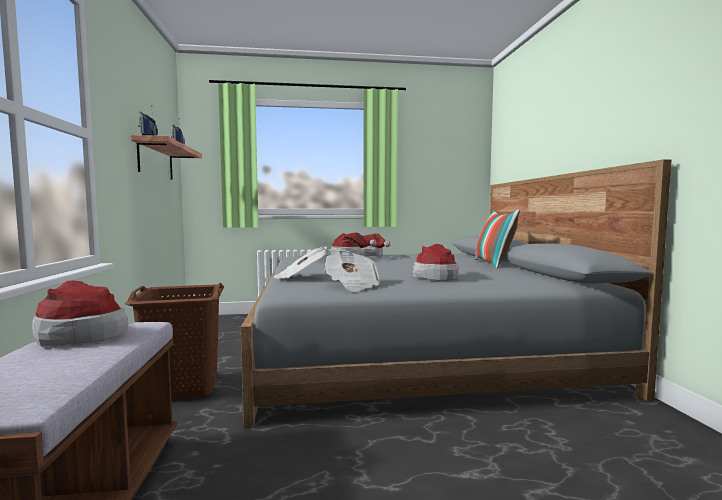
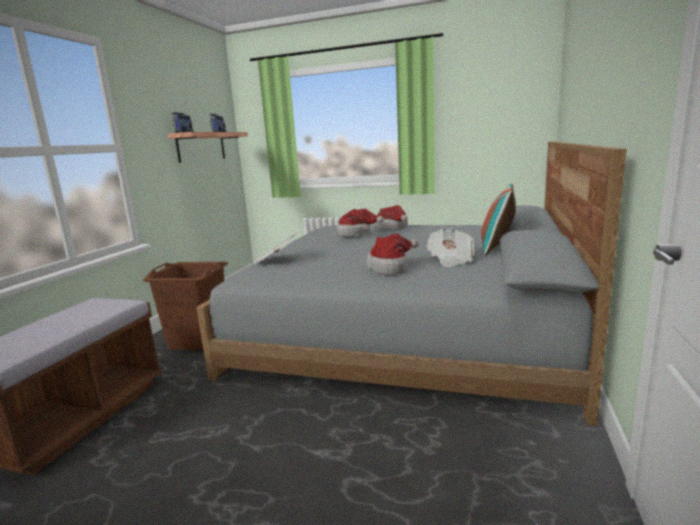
camera: 25 degrees right, 10 degrees up
hat [32,280,128,347] -> none
newspaper [324,250,379,292] -> newspaper moved to [426,227,474,267]

